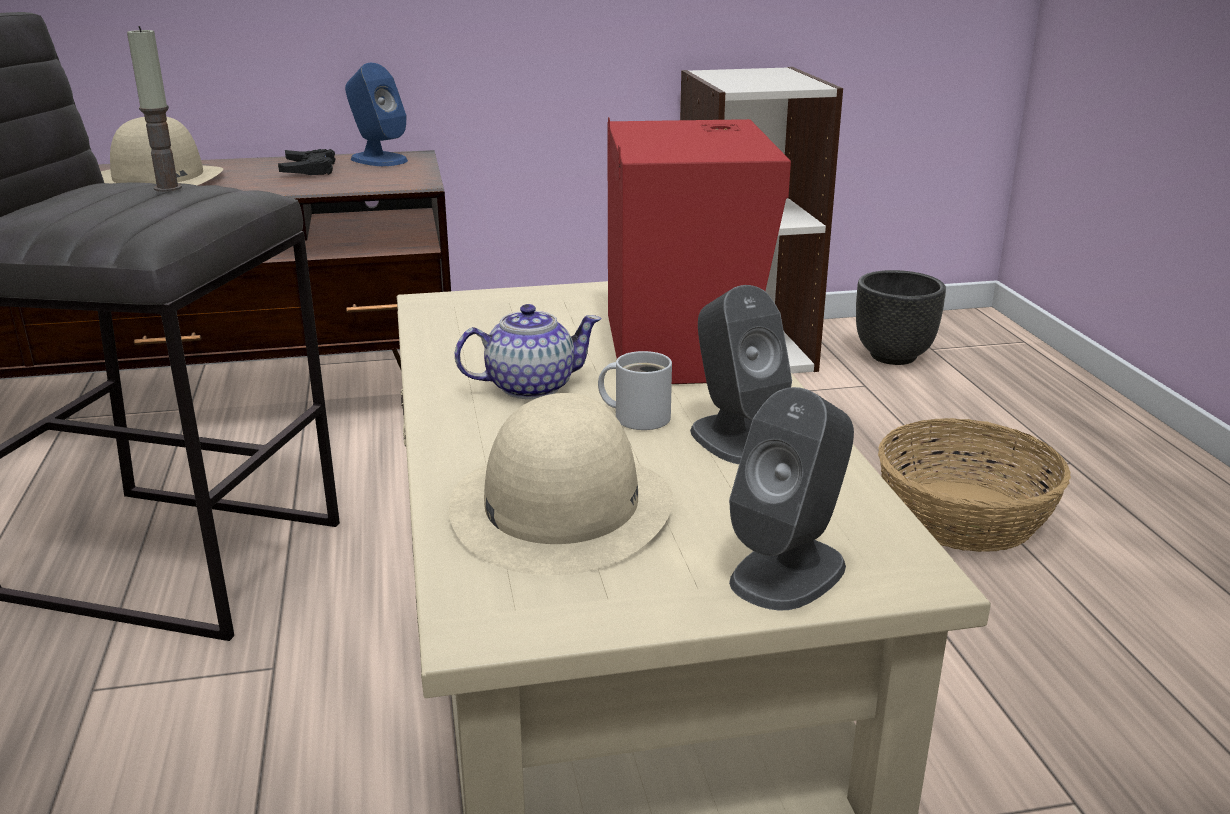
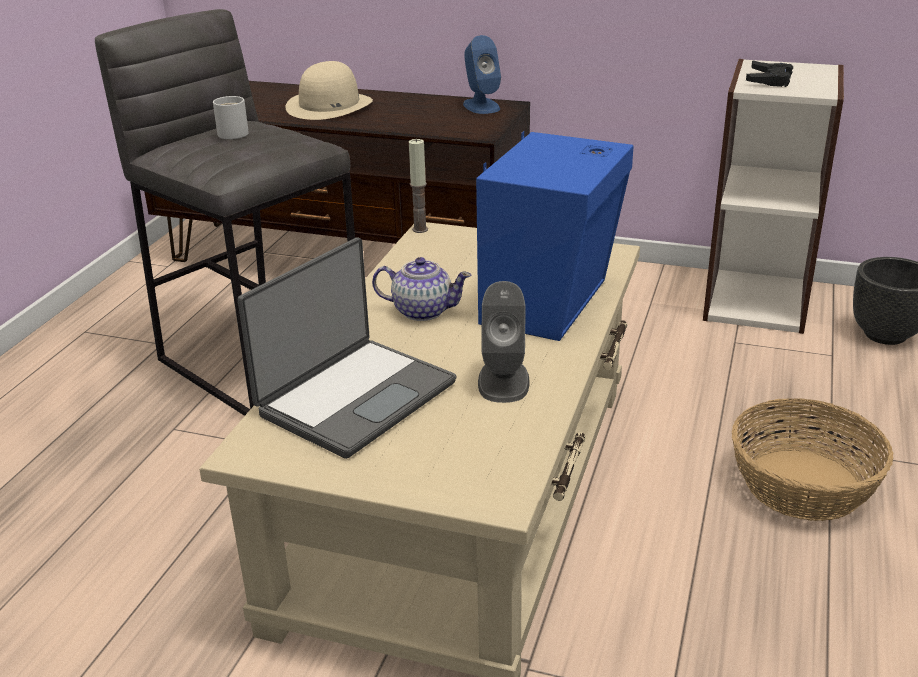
camera: 30 degrees right, 5 degrees up
candle [127,26,182,192] -> candle moved to [409,138,428,233]
black game controller [278,149,335,175] -> black game controller moved to [746,60,793,87]
beige hat [449,393,673,575] -> laptop [238,237,457,459]
white mug [598,351,672,430] -> white mug moved to [213,96,249,139]
red speaker [607,117,791,384] -> blue speaker [476,131,634,341]
grey speaker [729,387,854,611] -> none

